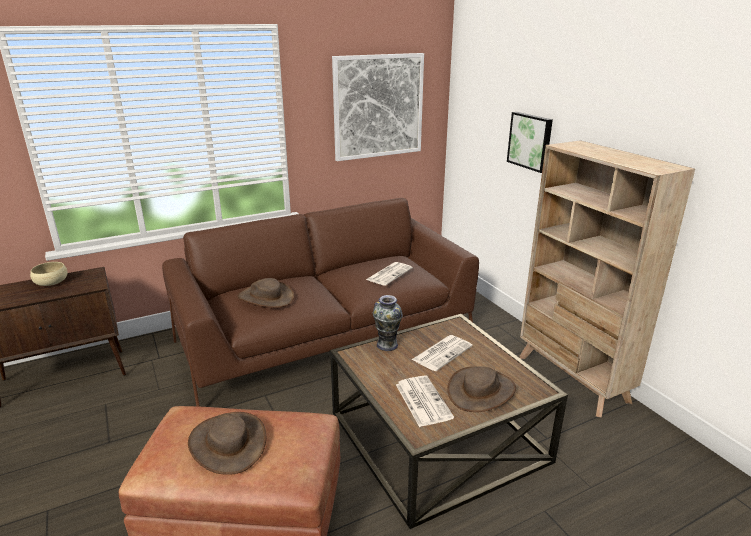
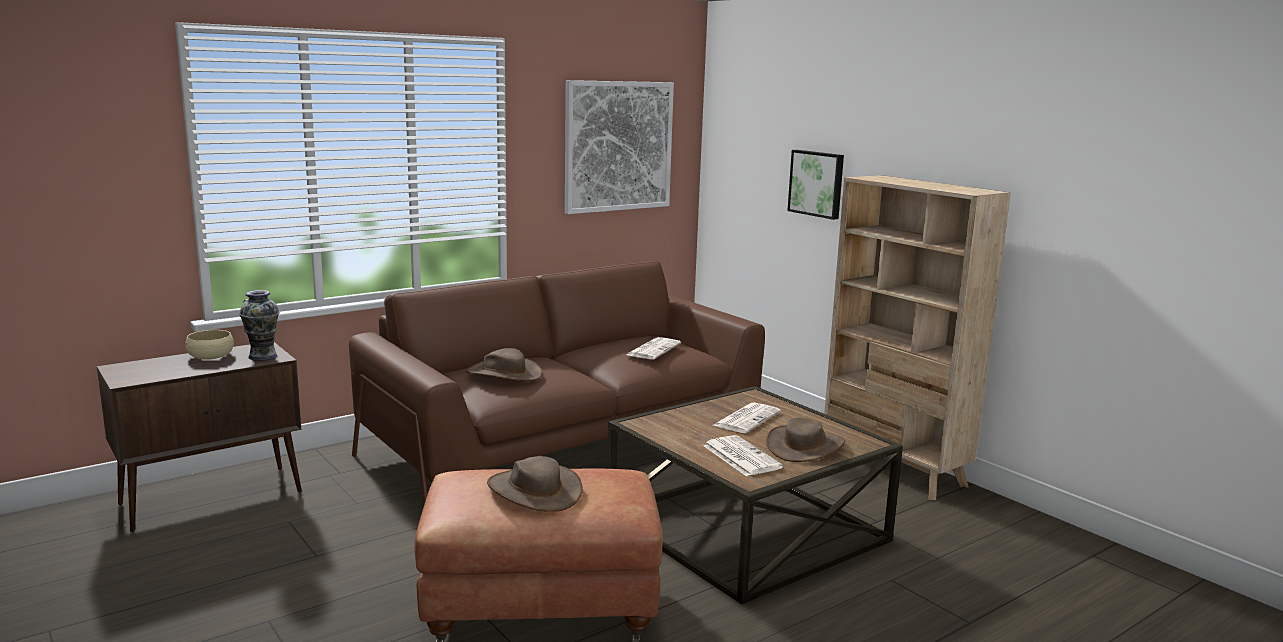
camera: 10 degrees left, 10 degrees down
vase [373,295,403,351] -> vase moved to [240,290,279,361]

